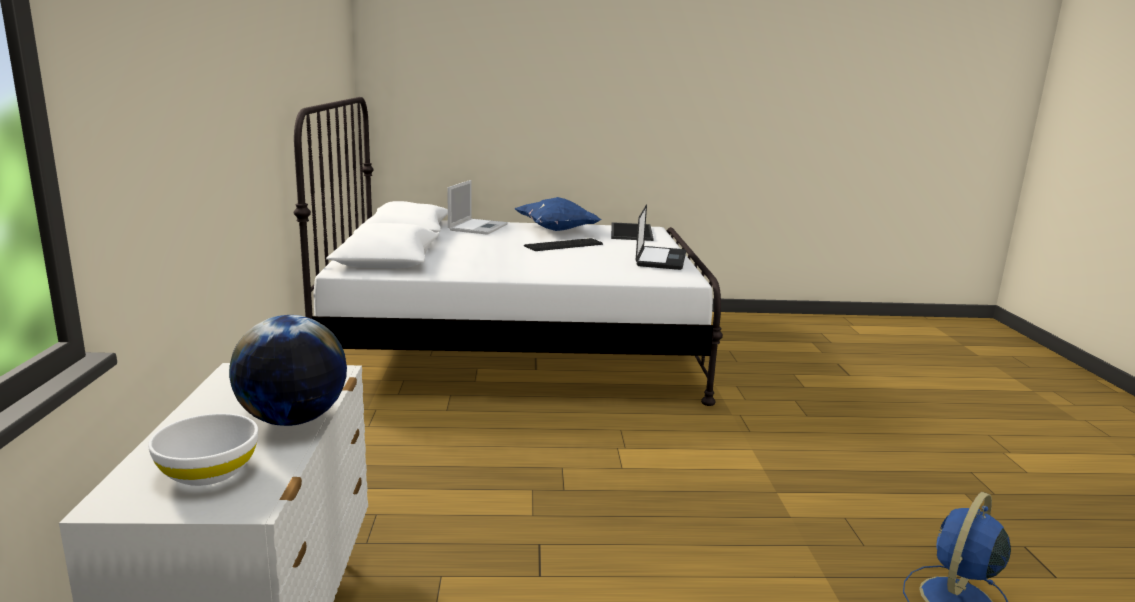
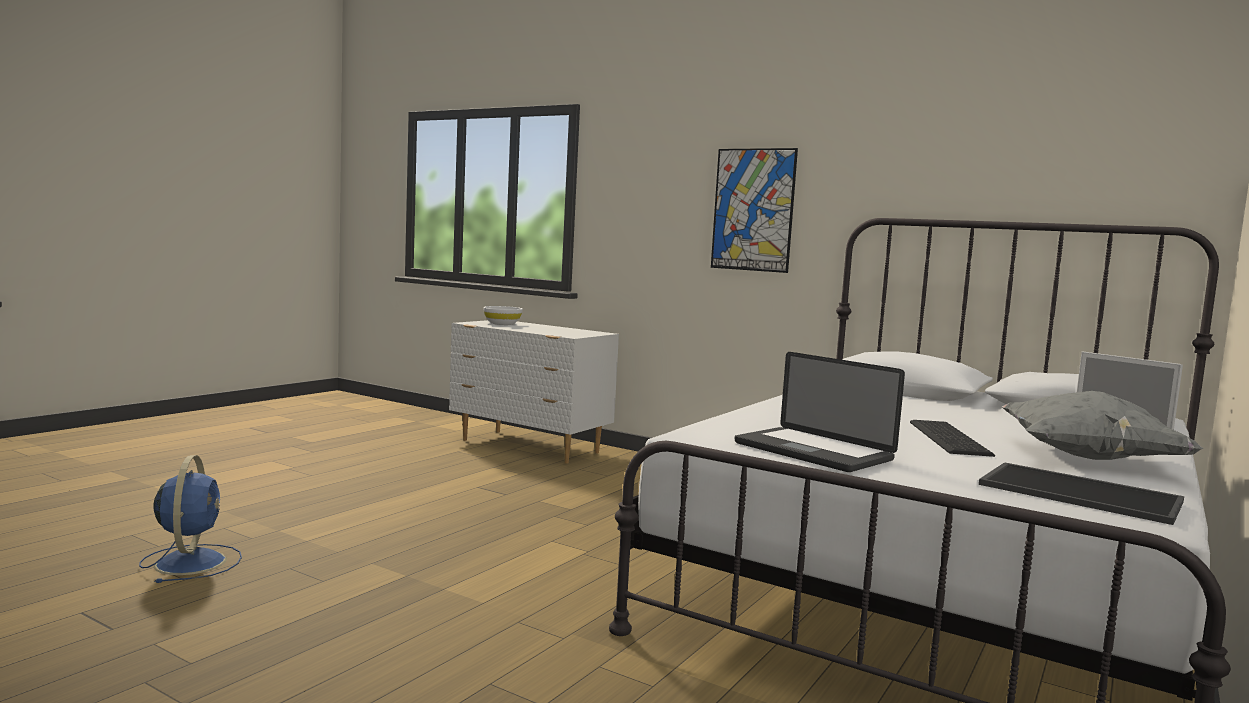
camera: 125 degrees right, 10 degrees down
globe [229,315,347,426] -> none
blue pillow [515,197,601,231] -> grey pillow [1002,391,1204,460]
none -> picture [711,148,798,273]

